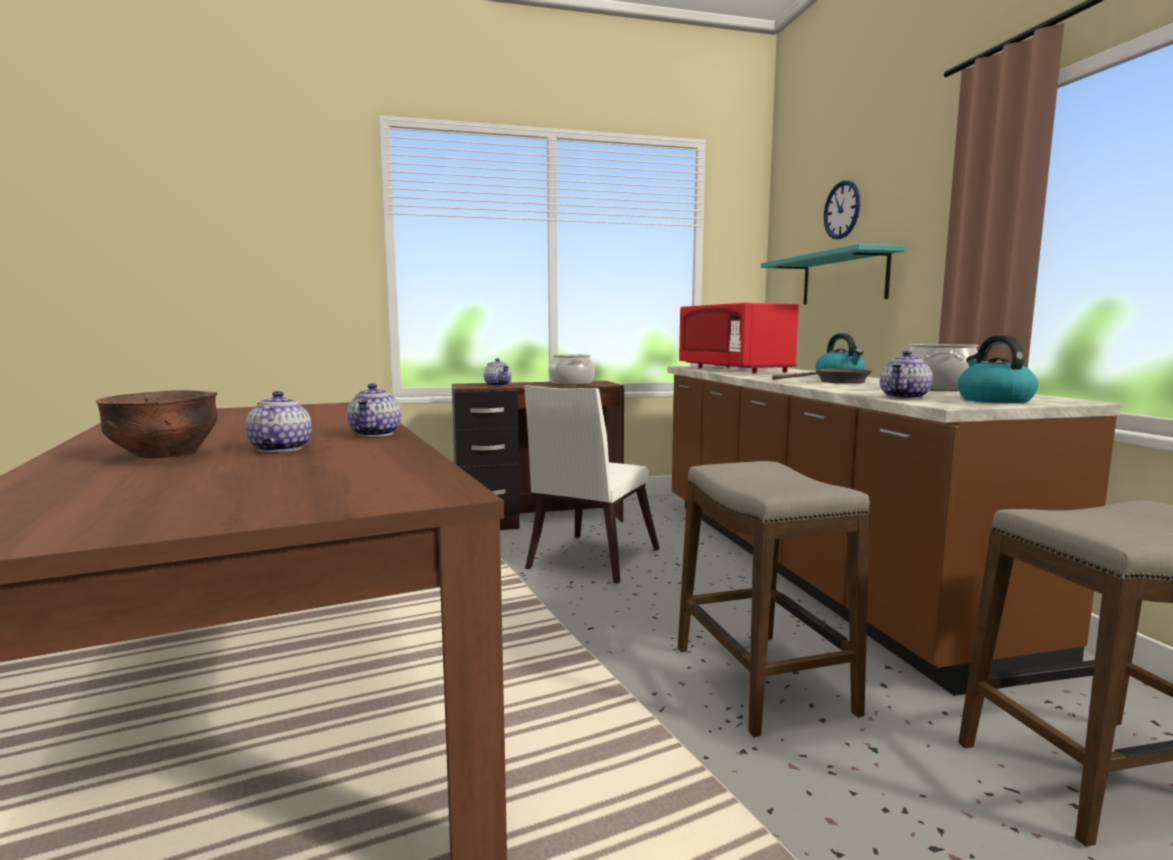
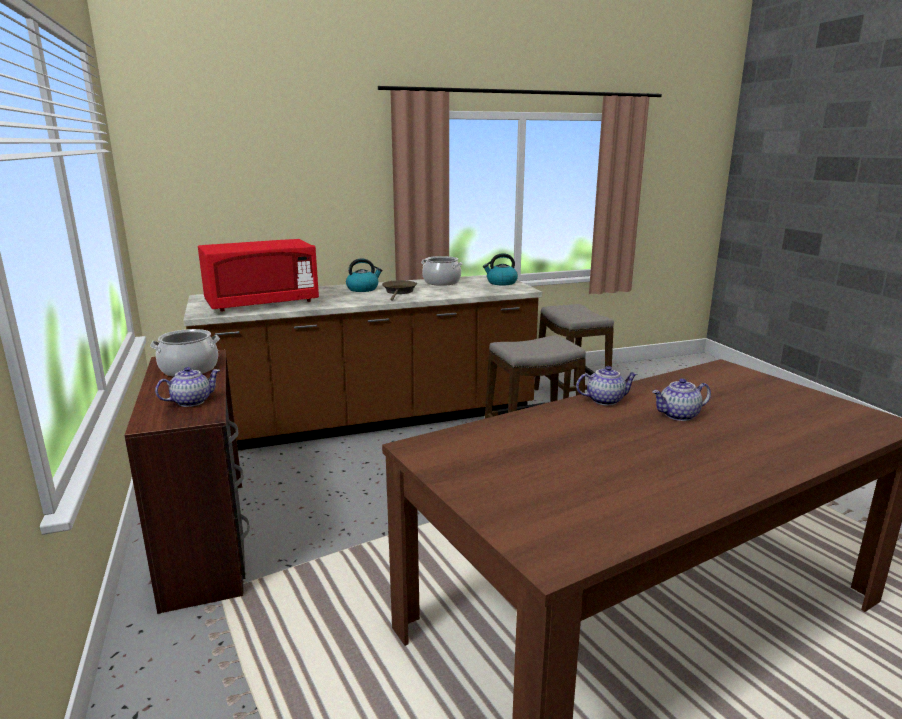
camera: 95 degrees left, 10 degrees up
brown bowl [96,390,218,458] -> none
white chair [524,385,660,584] -> none
turquoise shelf [761,244,905,305] -> none
wall clock [824,180,860,239] -> none
teapot [880,351,933,399] -> none

